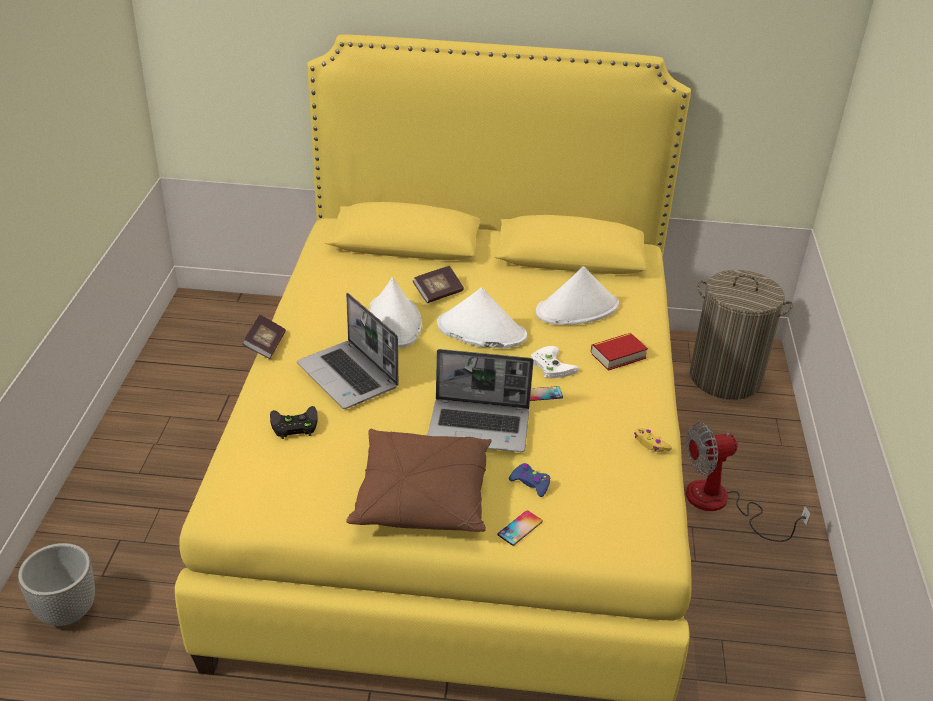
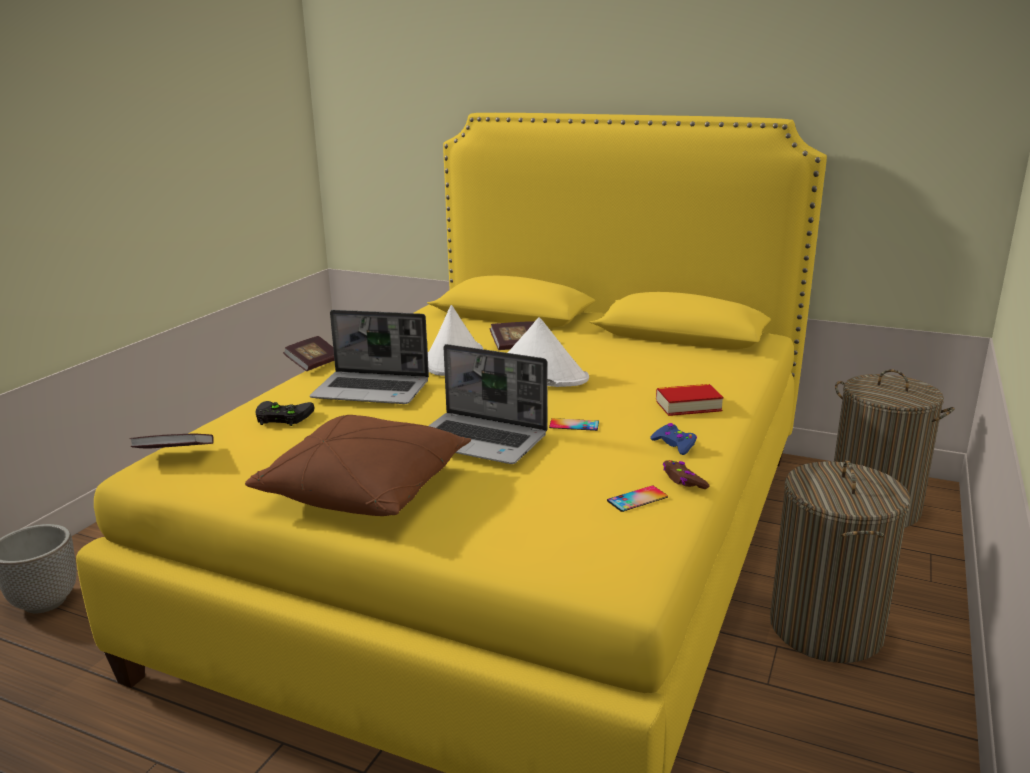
camera: 20 degrees right, 15 degrees down
laptop [297,293,398,409] -> laptop turned 60 degrees counterclockwise [310,310,429,404]
phone [497,510,543,546] -> phone moved to [607,486,668,512]
blue game controller [509,463,551,497] -> blue game controller moved to [650,423,697,455]
white game controller [531,346,579,378] -> none
white hat [536,266,619,325] -> none
yellow game controller [634,428,672,452] -> brown game controller [663,460,710,489]
fan [686,422,810,542] -> laundry basket [770,460,911,663]
none -> book [130,434,213,449]

